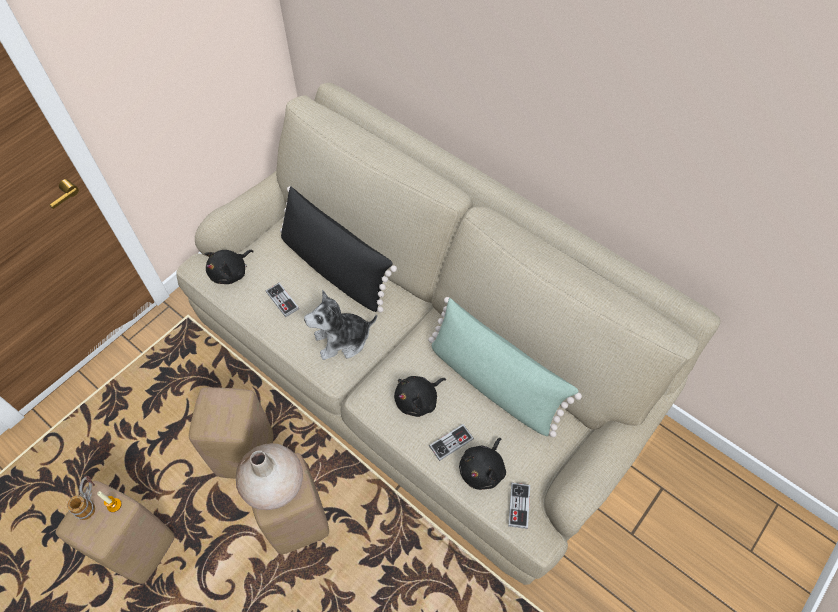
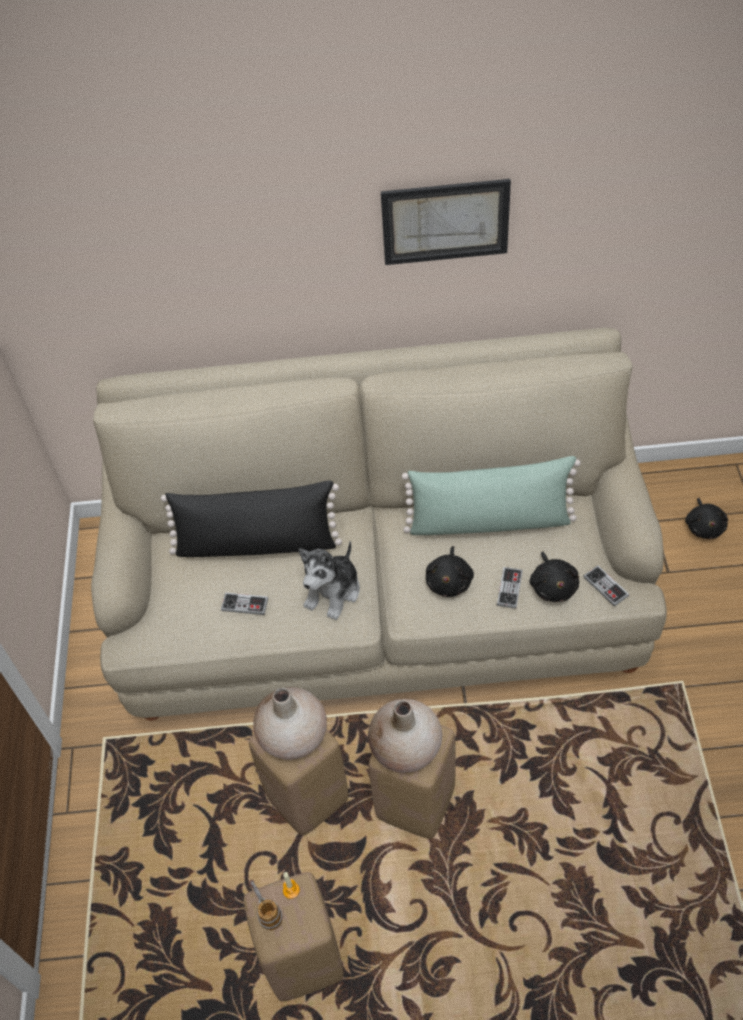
camera: 40 degrees left, 5 degrees down
black plush toy [205,250,254,284] -> black plush toy moved to [685,498,728,539]
none -> beige vase [253,687,327,760]
none -> picture [381,179,511,265]

